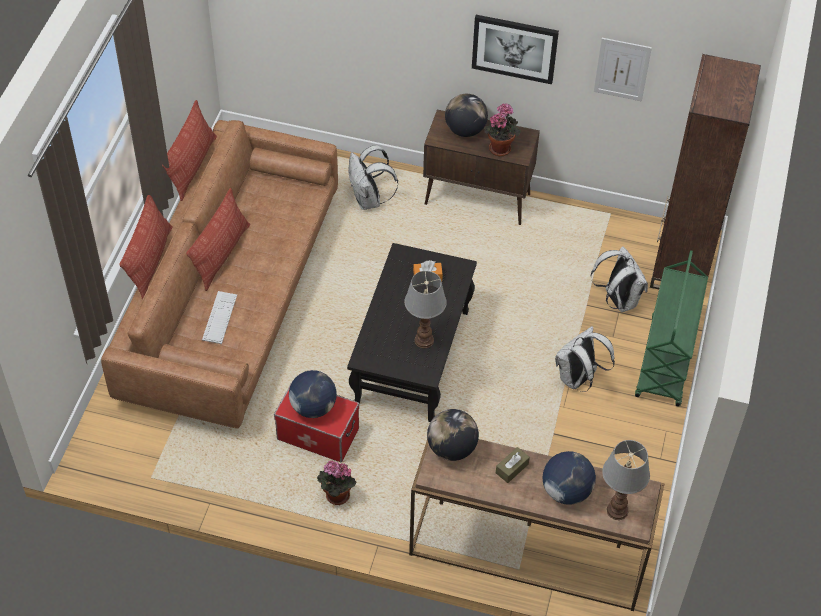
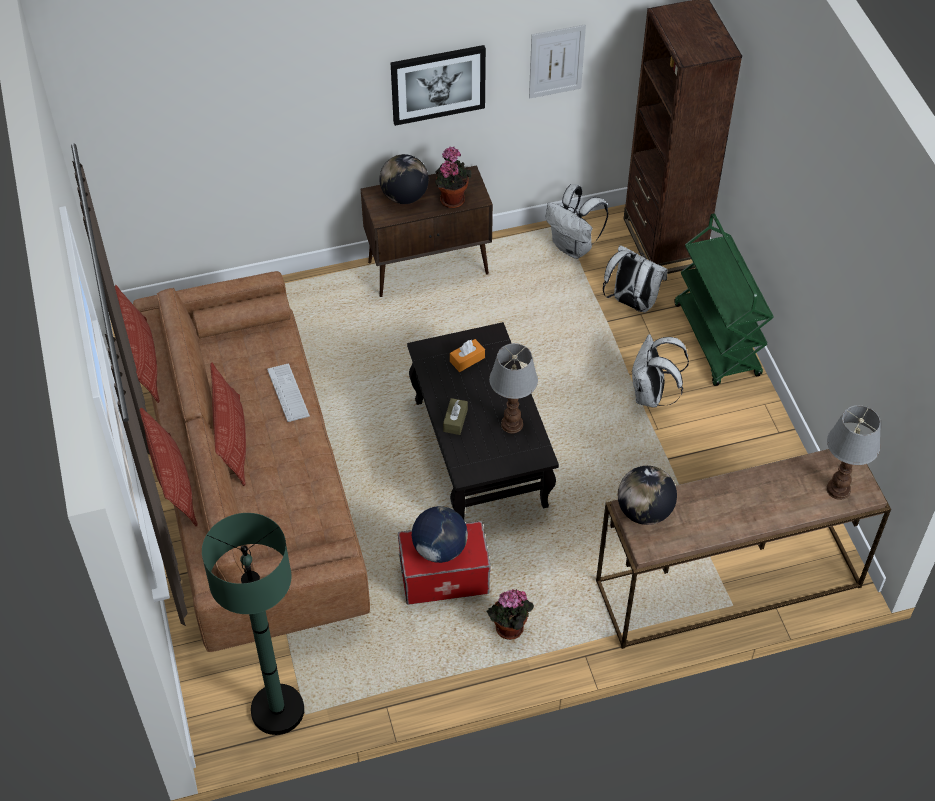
camera: 30 degrees left, 0 degrees up
keyboard [202,291,237,344] -> keyboard moved to [267,363,310,422]
white backpack [348,145,398,210] -> white backpack moved to [545,184,608,259]
brown tissue box [496,447,530,483] -> brown tissue box moved to [443,398,468,435]
globe [543,451,596,505] -> none
none -> green floor lamp [202,513,304,735]

